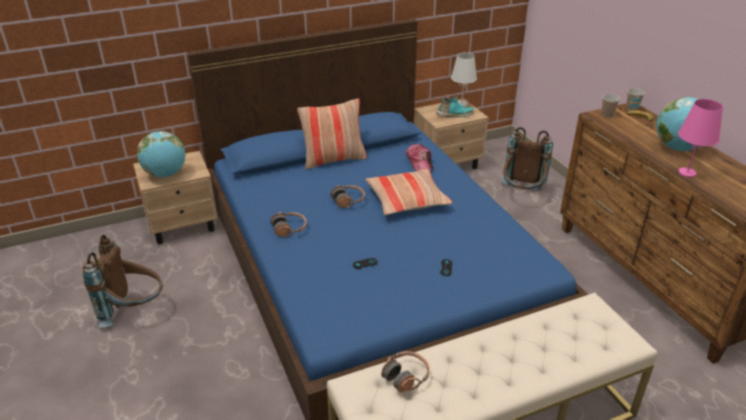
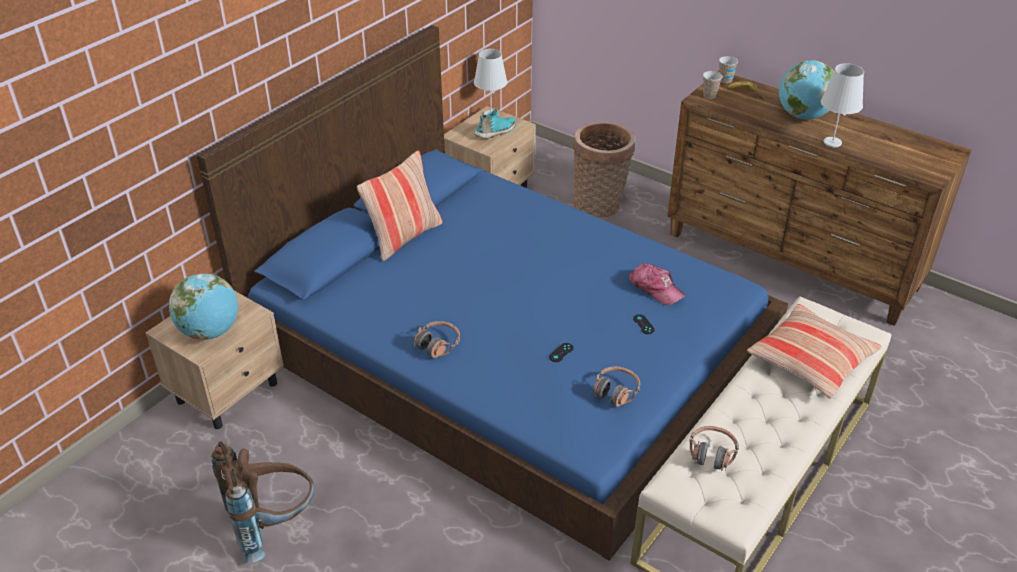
camera: 30 degrees left, 5 degrees up
headphones [330,185,365,208] -> headphones moved to [593,367,640,407]
pillow [366,169,453,215] -> pillow moved to [747,304,881,399]
cap [406,144,434,171] -> cap moved to [629,263,686,305]
brown backpack [501,127,553,191] -> basket [573,121,635,219]
pink table lamp [678,99,723,177] -> white table lamp [821,63,864,147]

